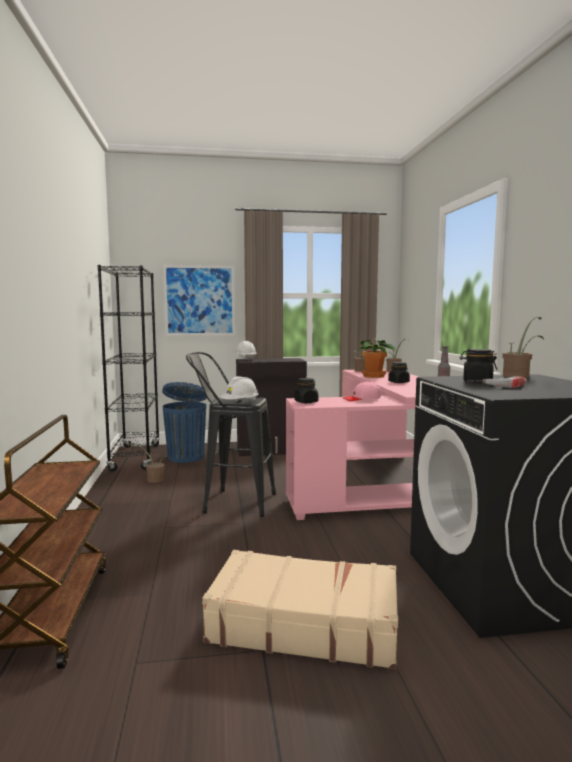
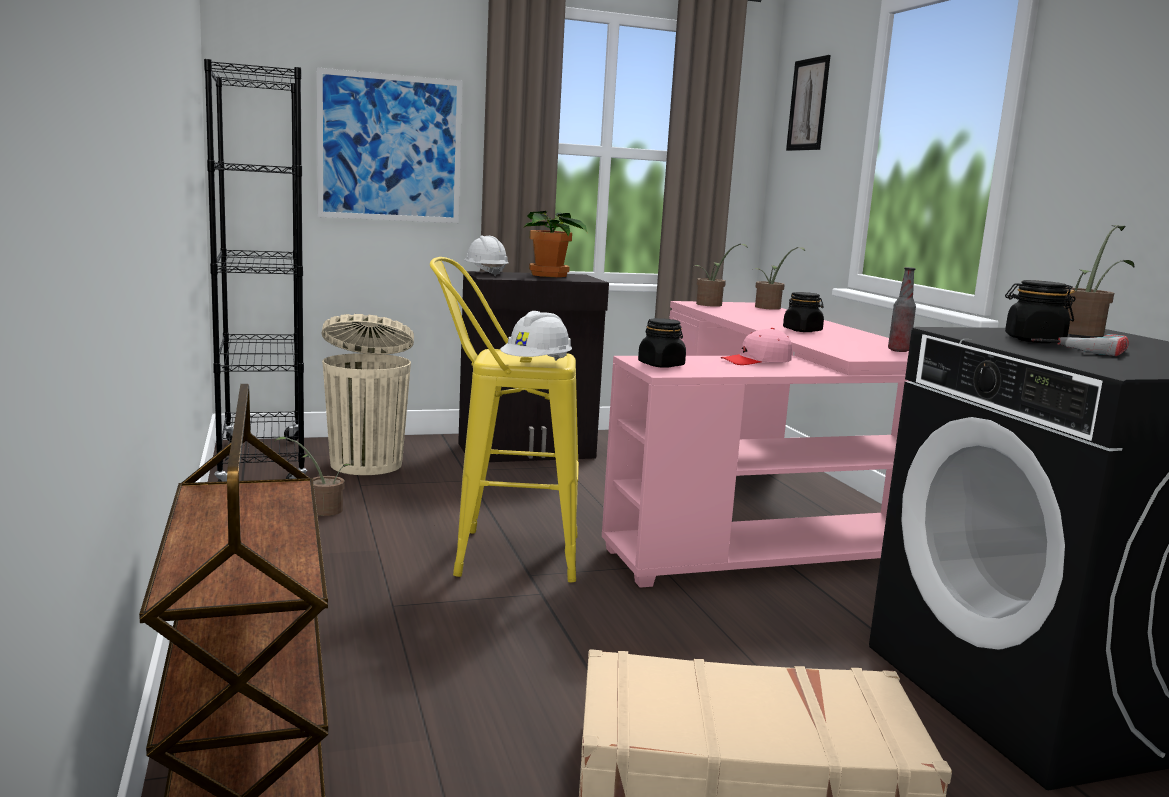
camera: 10 degrees left, 5 degrees up
blue trash can [162,382,207,463] -> beige trash can [322,314,414,475]
black stool [186,352,276,517] -> yellow stool [430,257,579,582]
potted plant [359,340,396,378] -> potted plant moved to [523,211,587,277]
none -> picture [786,55,830,151]

